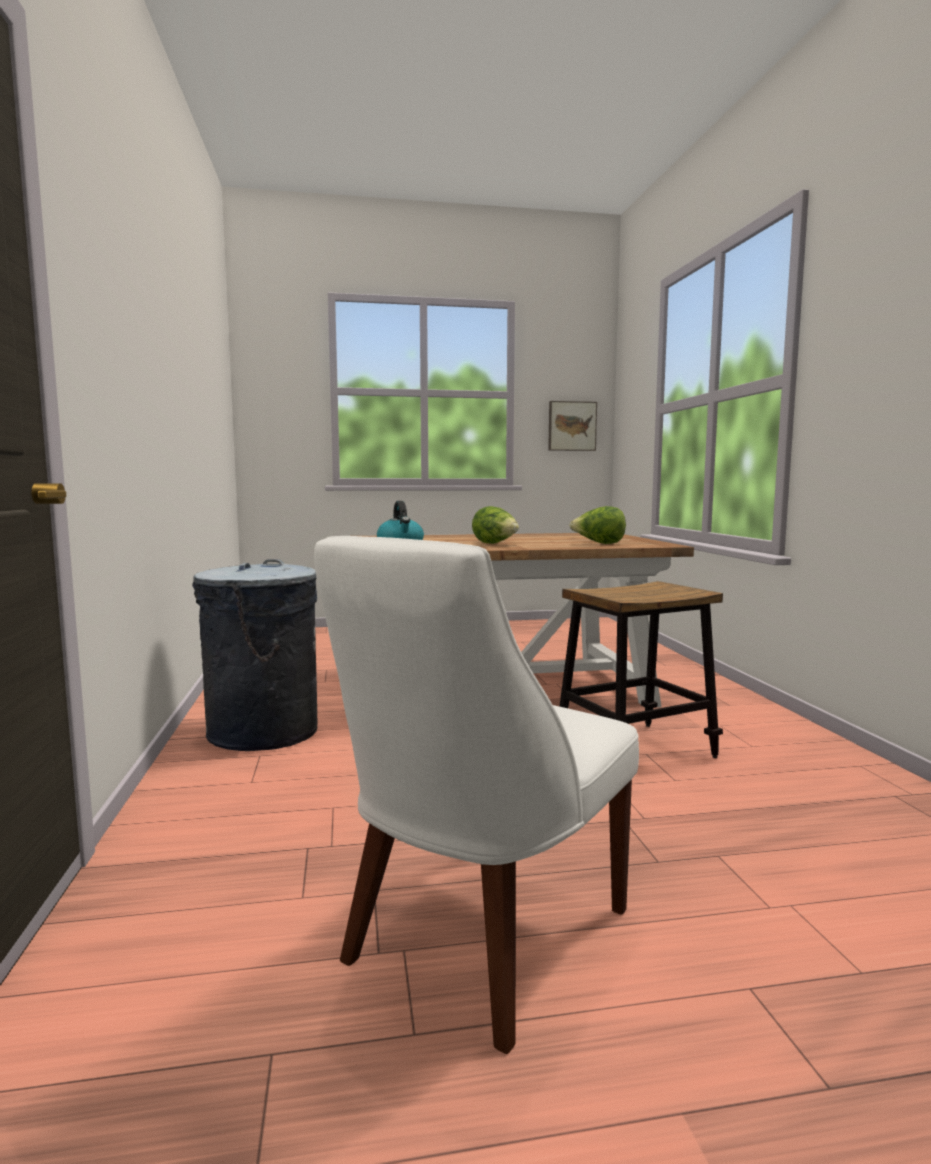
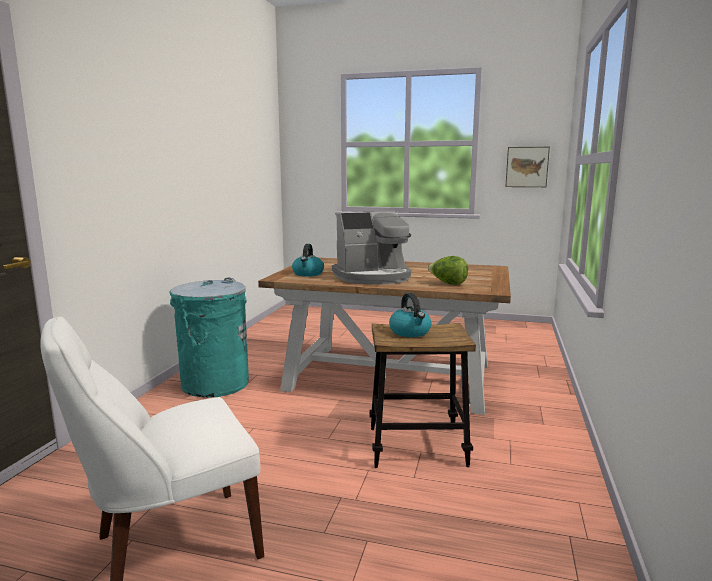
camera: 25 degrees right, 5 degrees up
grey trash can [192,559,318,751] -> turquoise trash can [170,278,249,398]
lettuce [472,506,519,544] -> coffee machine [332,211,411,284]
none -> kettle [389,293,431,337]

